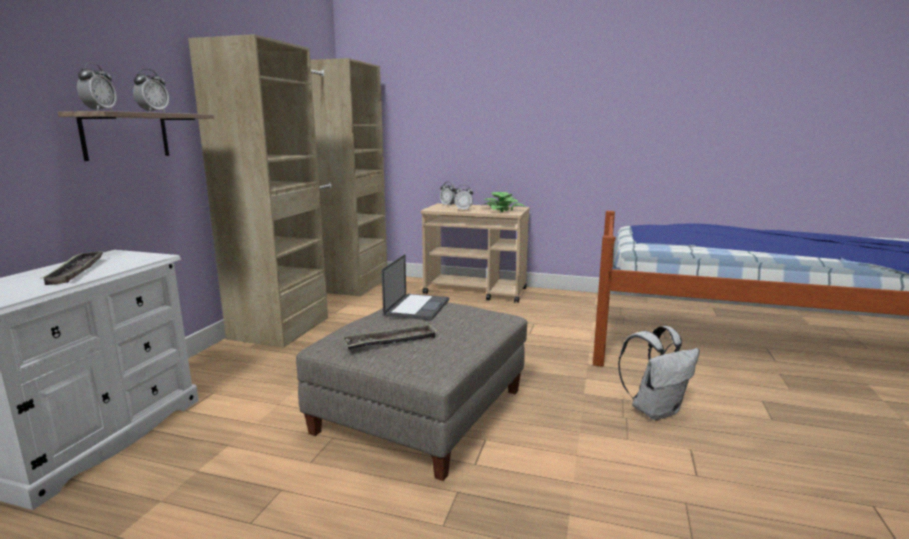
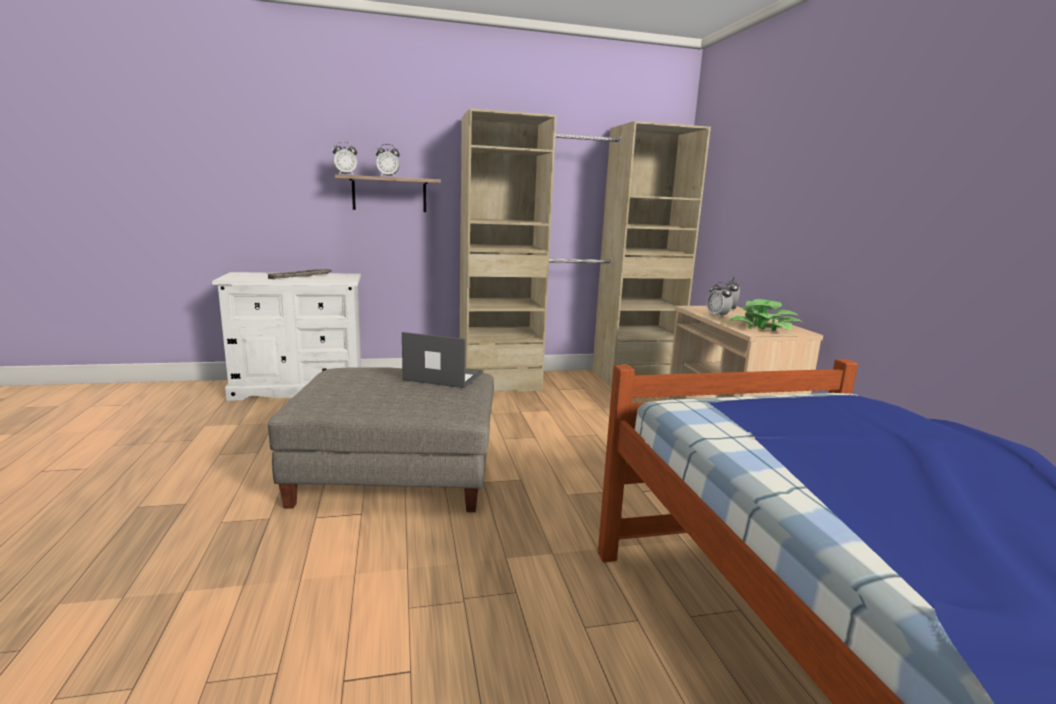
camera: 60 degrees right, 0 degrees up
tray [342,323,438,349] -> none
laptop [381,254,449,321] -> laptop turned 150 degrees counterclockwise [402,332,483,388]
white backpack [618,326,700,420] -> none

